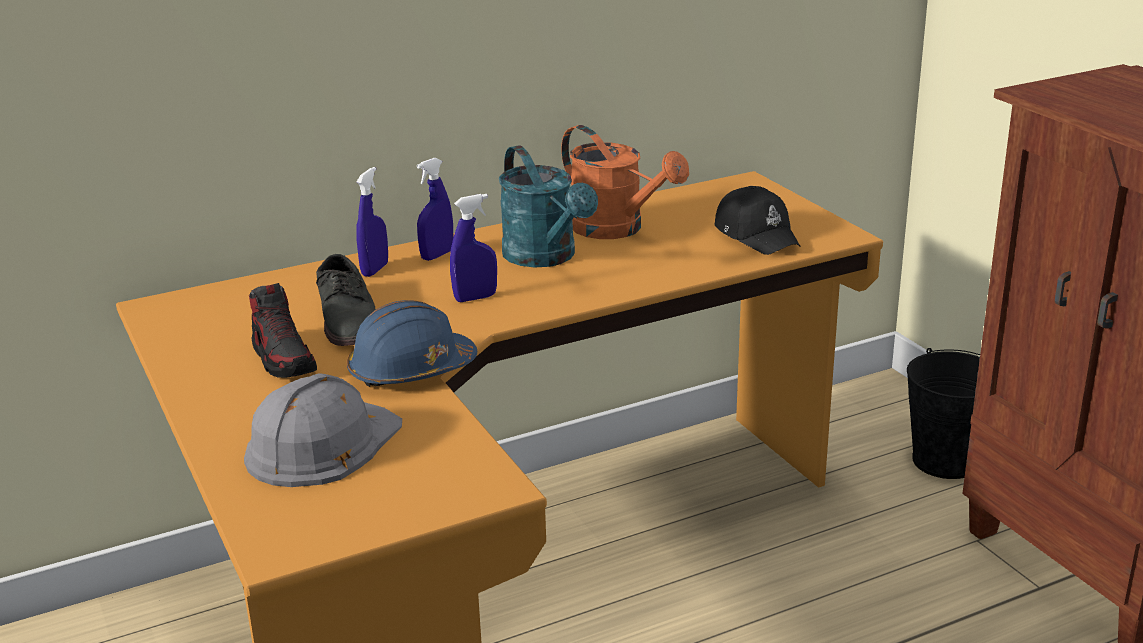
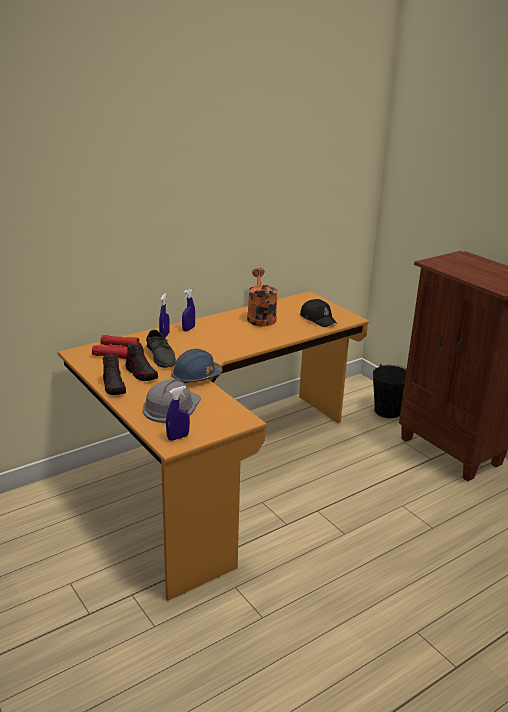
camera: 10 degrees left, 0 degrees up
blue spray bottle [450,194,497,302] -> blue spray bottle moved to [166,386,190,441]
turquoise watering can [499,145,598,268] -> none
orange watering can [561,125,689,239] -> orange watering can turned 135 degrees counterclockwise [247,268,278,326]
none -> red binoculars [92,335,139,359]
none -> shoe [103,354,126,395]

